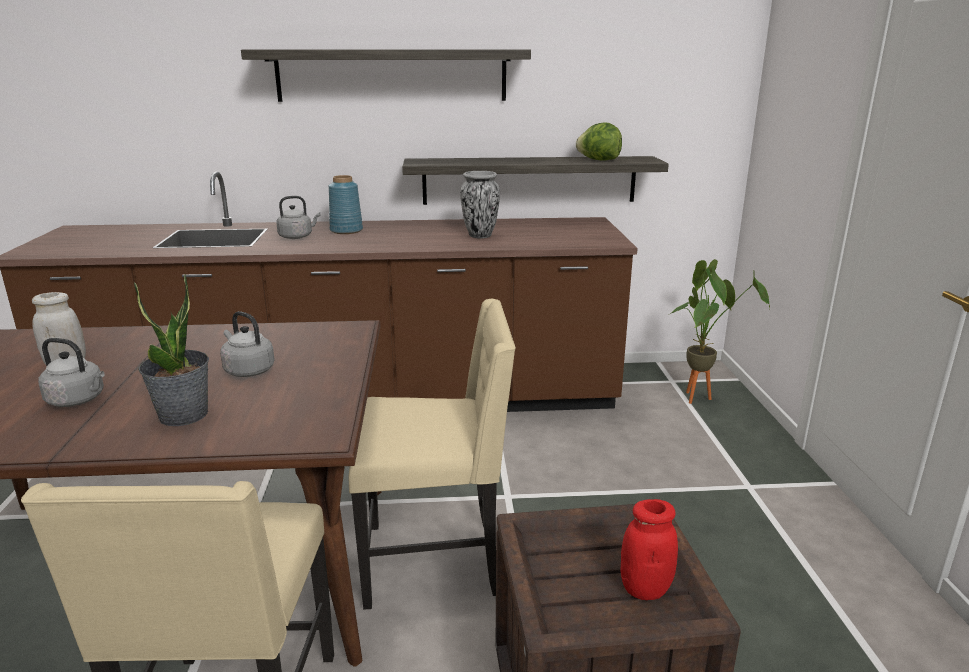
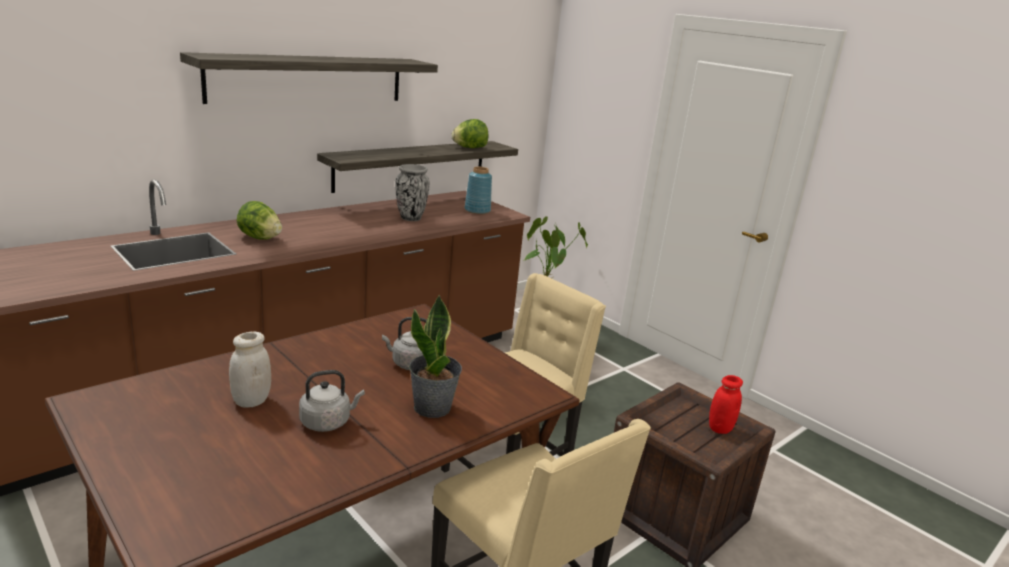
camera: 40 degrees left, 0 degrees up
grey kettle [276,196,321,239] -> lettuce [237,201,282,240]
blue vase [329,175,363,234] -> blue vase moved to [464,167,492,214]

